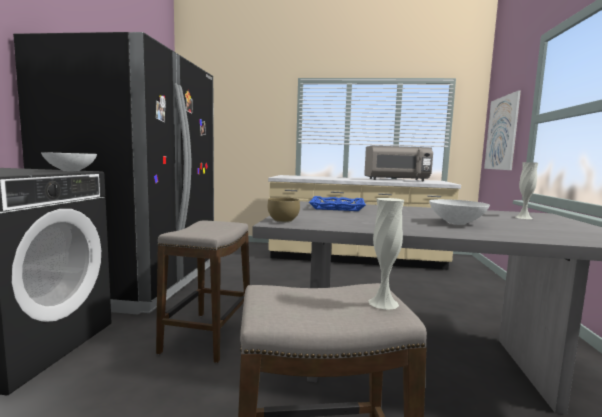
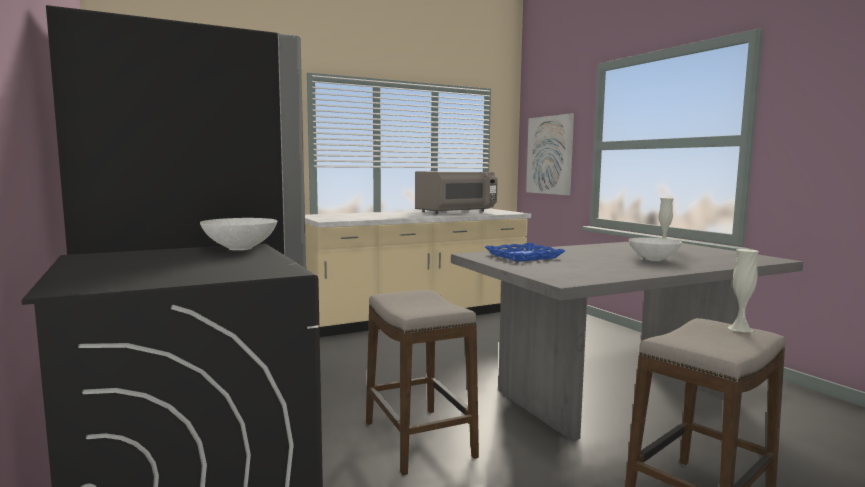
camera: 35 degrees left, 0 degrees up
brown bowl [268,198,300,222] -> none

